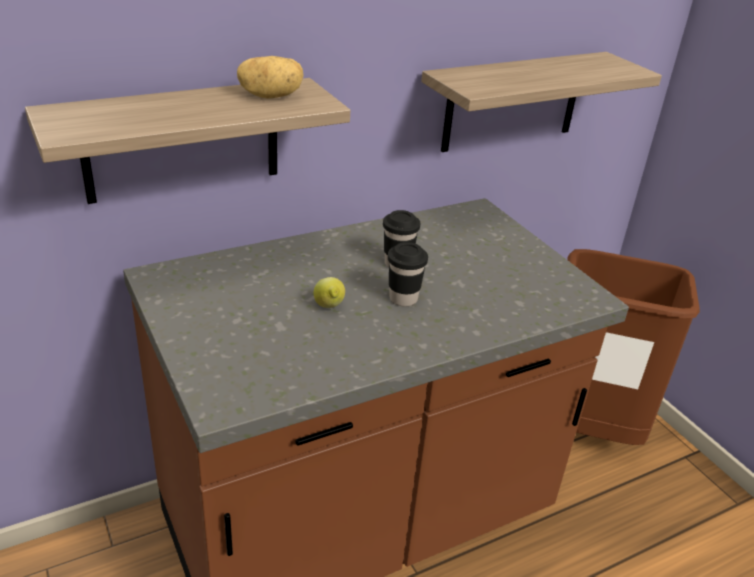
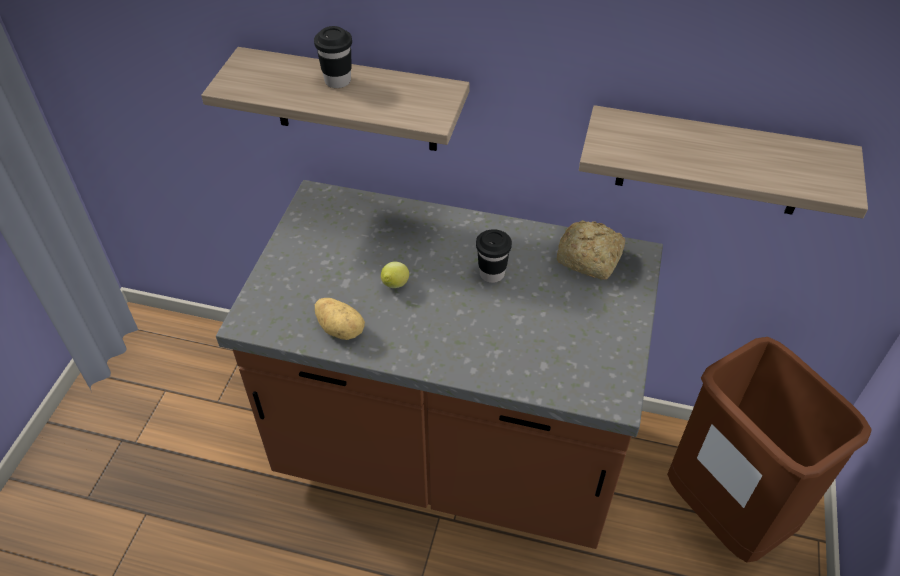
camera: 45 degrees right, 15 degrees up
potato [237,56,304,99] -> potato moved to [315,298,365,340]
black cup [388,242,428,306] -> black cup moved to [314,26,352,88]
none -> bread [557,220,625,280]

